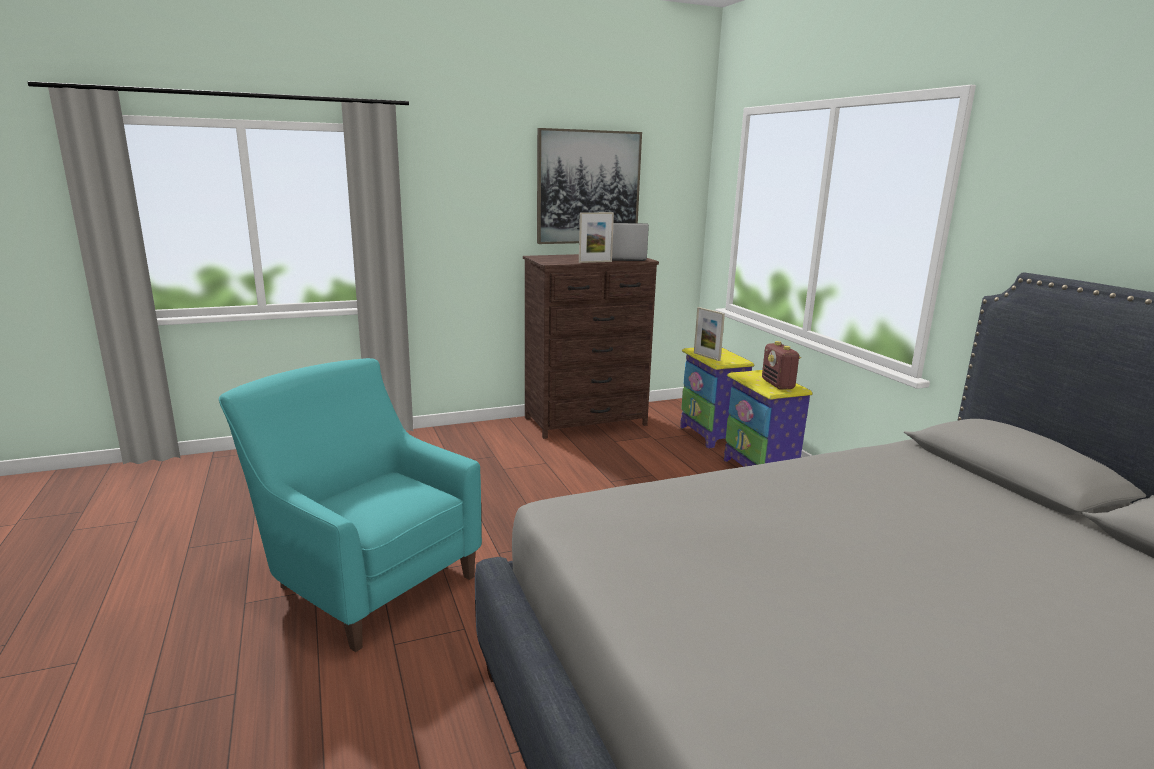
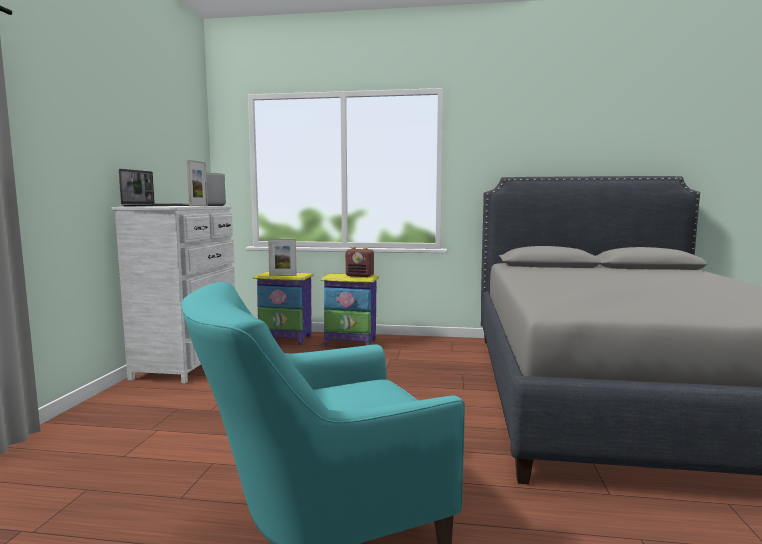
camera: 60 degrees left, 10 degrees down
brown dresser [523,254,659,439] -> white dresser [112,206,235,383]
picture [537,128,642,244] -> none
none -> laptop [119,169,183,207]

